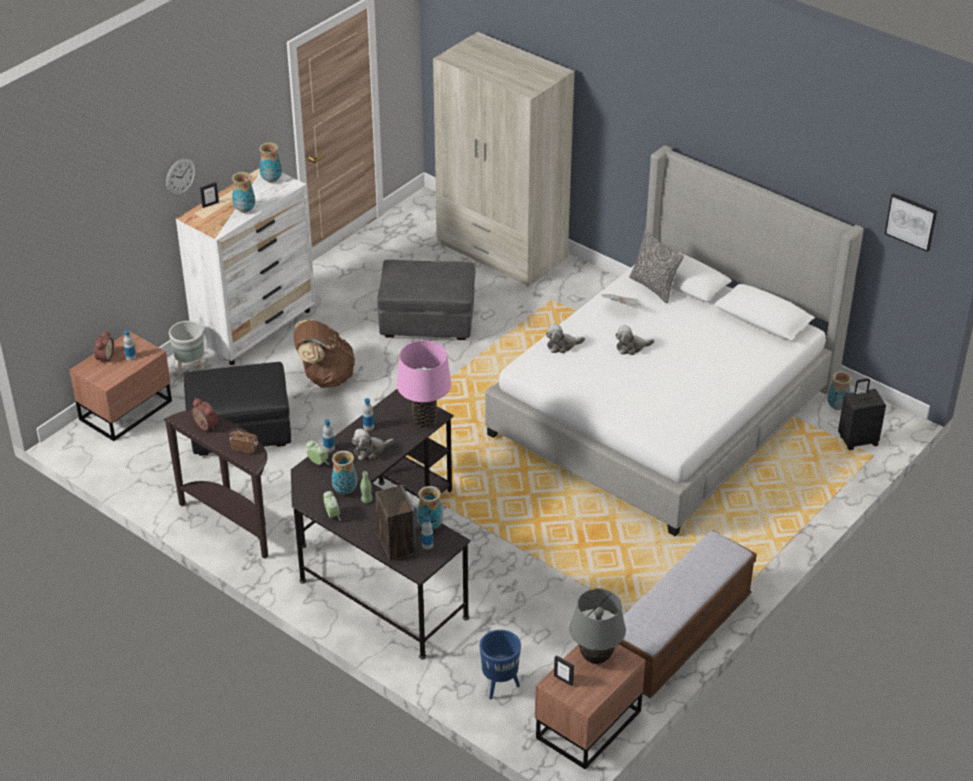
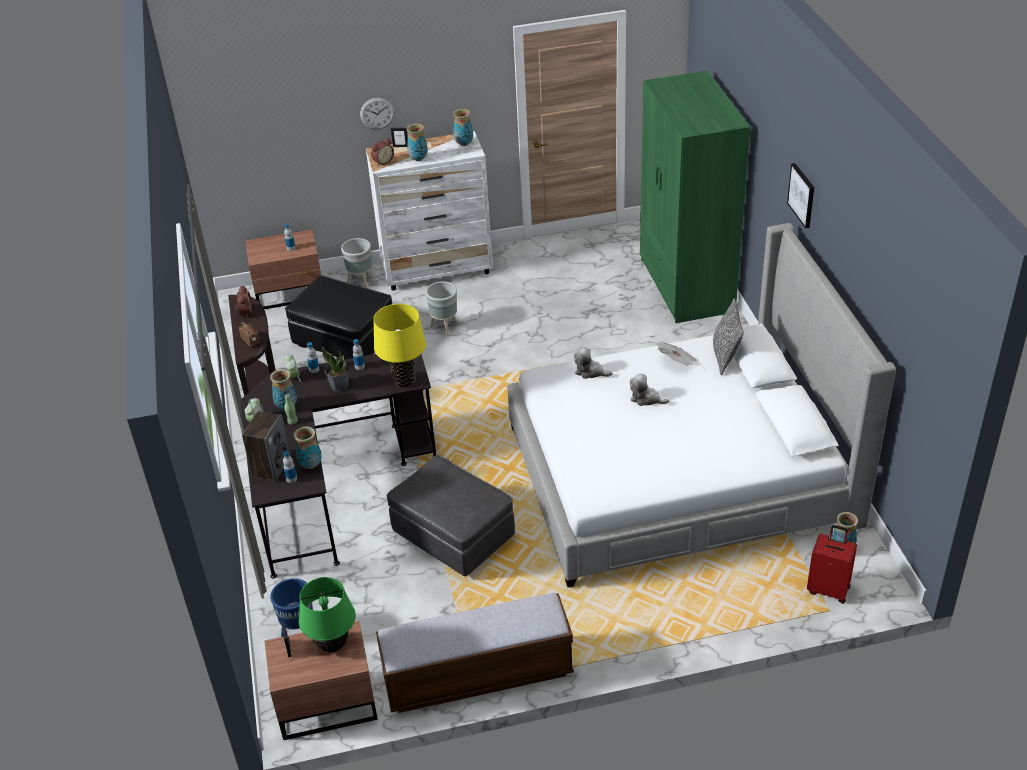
camera: 40 degrees right, 0 degrees up
alarm clock [94,330,114,364] -> alarm clock moved to [371,138,394,166]
brown backpack [293,320,355,388] -> grey planter [426,281,457,336]
plush toy [352,429,394,460] -> potted plant [322,347,349,392]
grey ottoman [377,260,475,340] -> grey ottoman moved to [387,455,515,576]
pink table lamp [397,340,451,428] -> yellow table lamp [374,304,426,388]
beige wardrobe [433,32,575,287] -> green wardrobe [640,71,750,323]
grey table lamp [570,588,626,664] -> green table lamp [299,577,356,652]
black suitcase [838,378,886,450] -> red suitcase [807,525,857,604]
picture [885,193,937,252] -> picture moved to [787,163,814,228]

